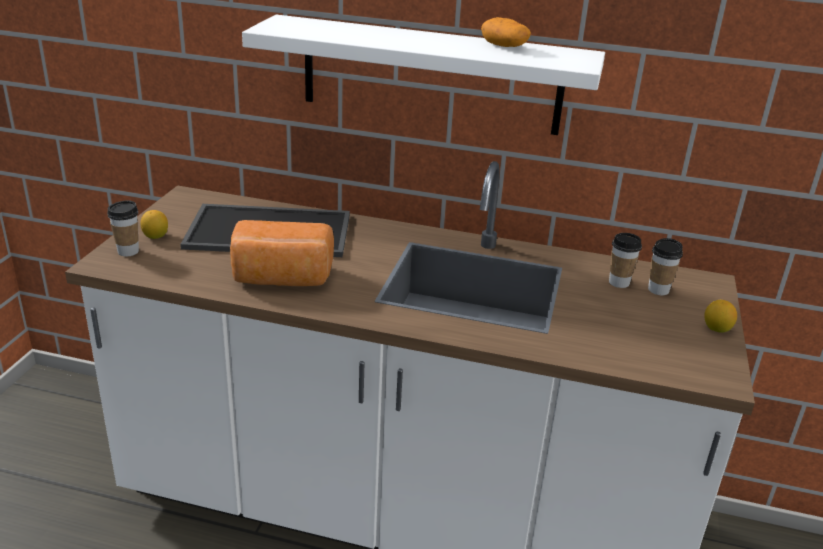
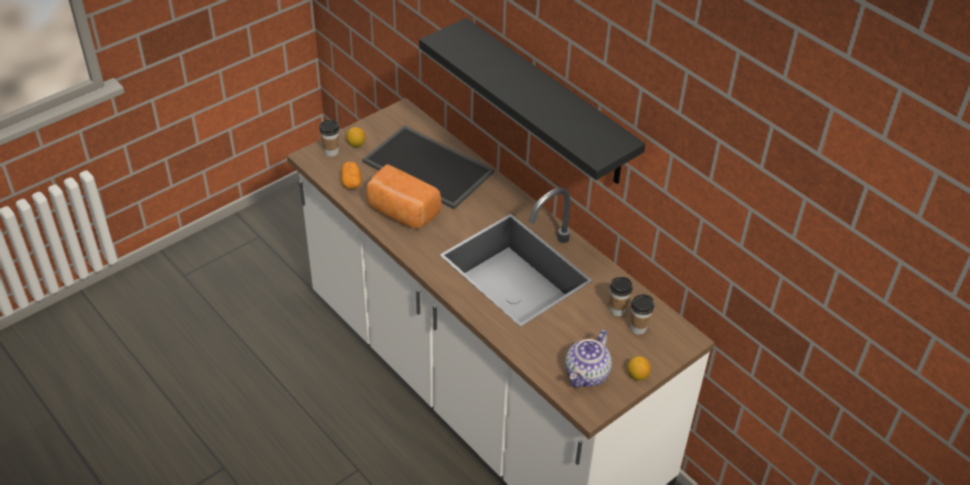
camera: 35 degrees right, 15 degrees up
white shelf [242,15,605,135] -> black shelf [419,18,645,184]
potato [481,17,531,47] -> potato moved to [341,161,361,189]
none -> teapot [565,330,612,387]

